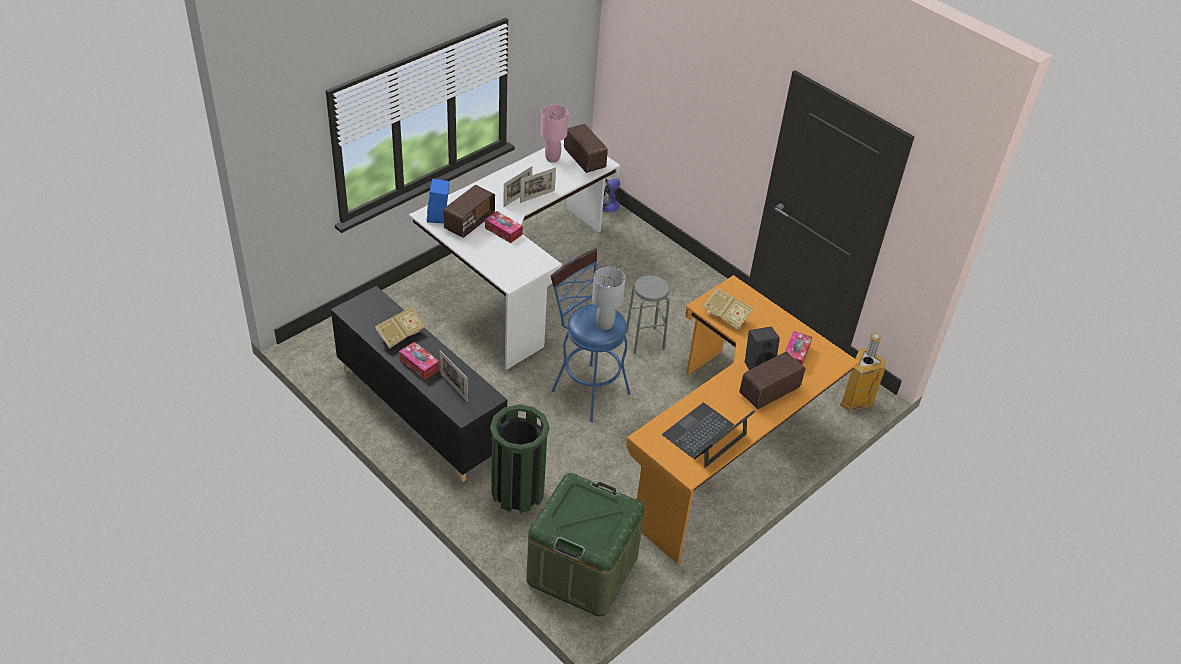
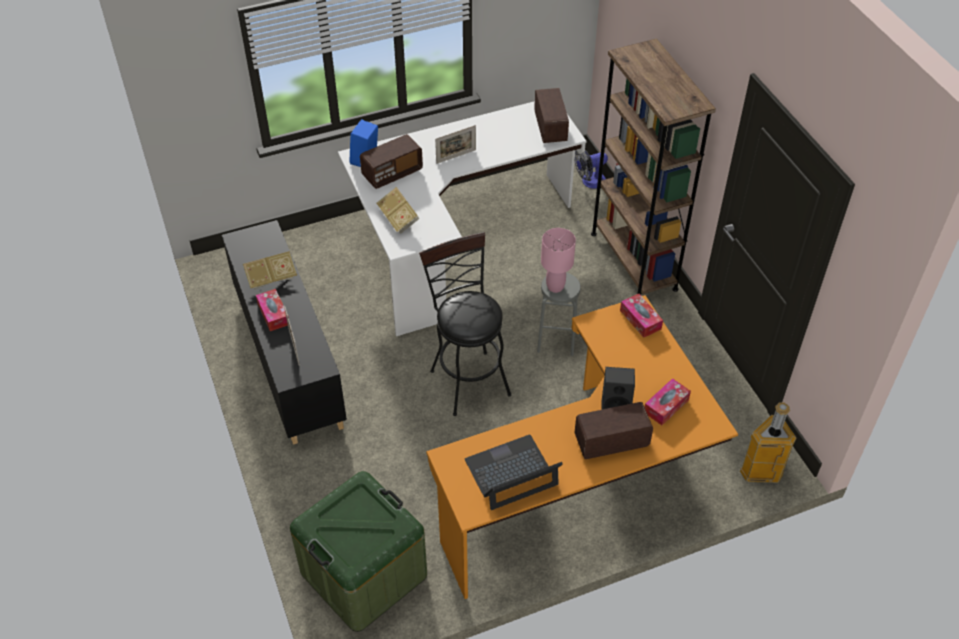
camera: 25 degrees right, 5 degrees up
tissue box [485,211,523,243] -> tissue box moved to [620,294,663,338]
green trash can [490,404,550,513] -> none
picture frame [520,167,556,203] -> none
pink table lamp [540,105,569,163] -> pink table lamp moved to [541,228,576,293]
blue stool [550,248,631,422] -> black stool [419,232,511,416]
grey table lamp [592,267,625,330] -> none
book [702,288,753,330] -> book moved to [377,187,420,234]
none -> brown bookcase [591,39,716,295]

